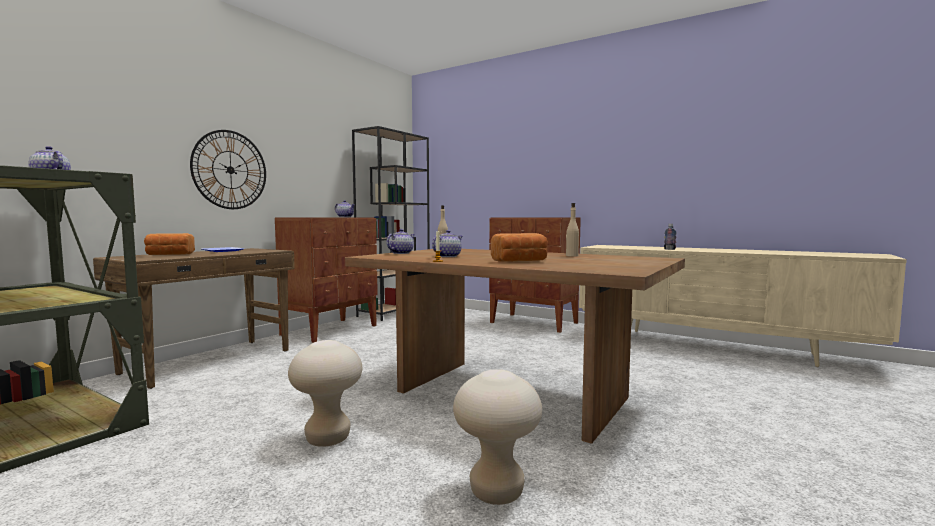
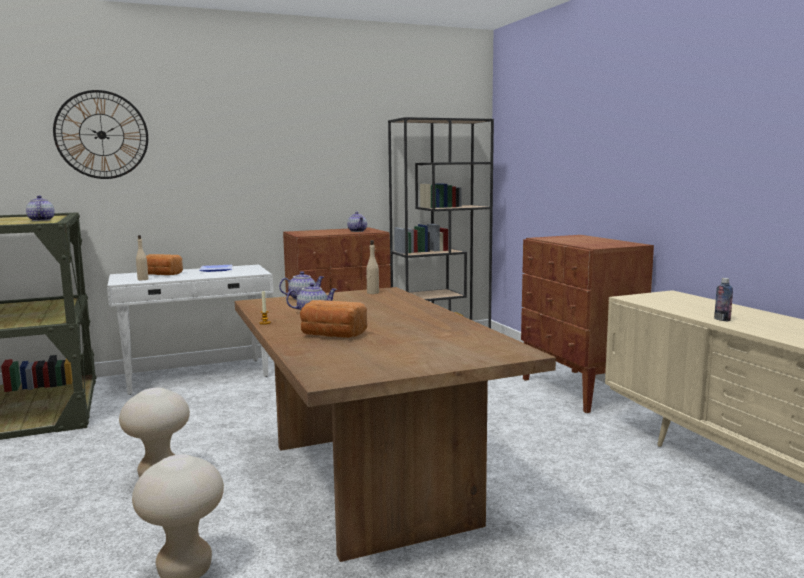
camera: 35 degrees right, 5 degrees up
brown console table [93,248,295,389] -> white console table [107,265,274,395]
wall clock [190,130,266,209] -> wall clock moved to [53,90,148,179]
beige bottle [566,203,579,257] -> beige bottle moved to [136,235,149,280]

